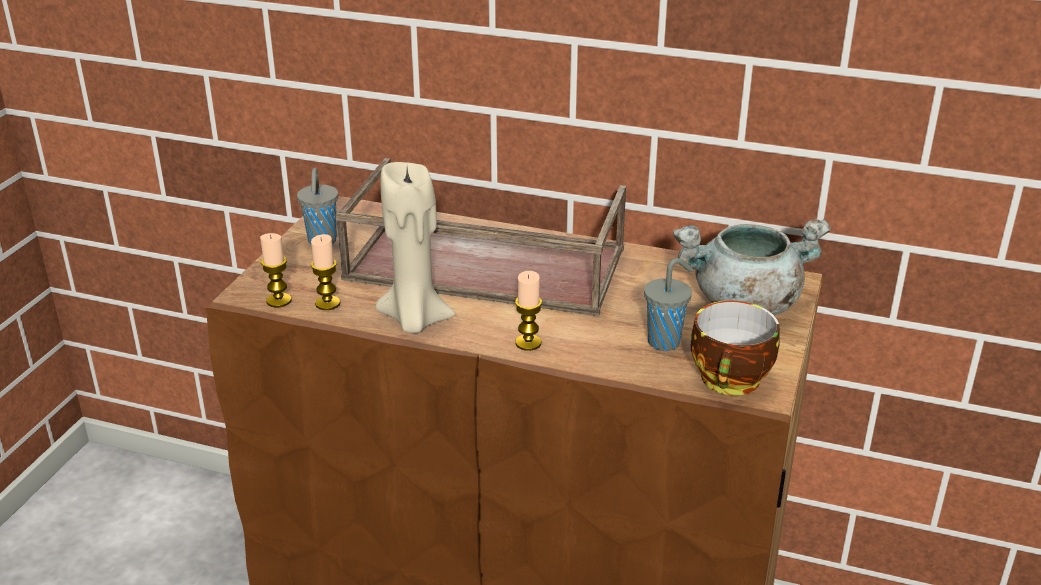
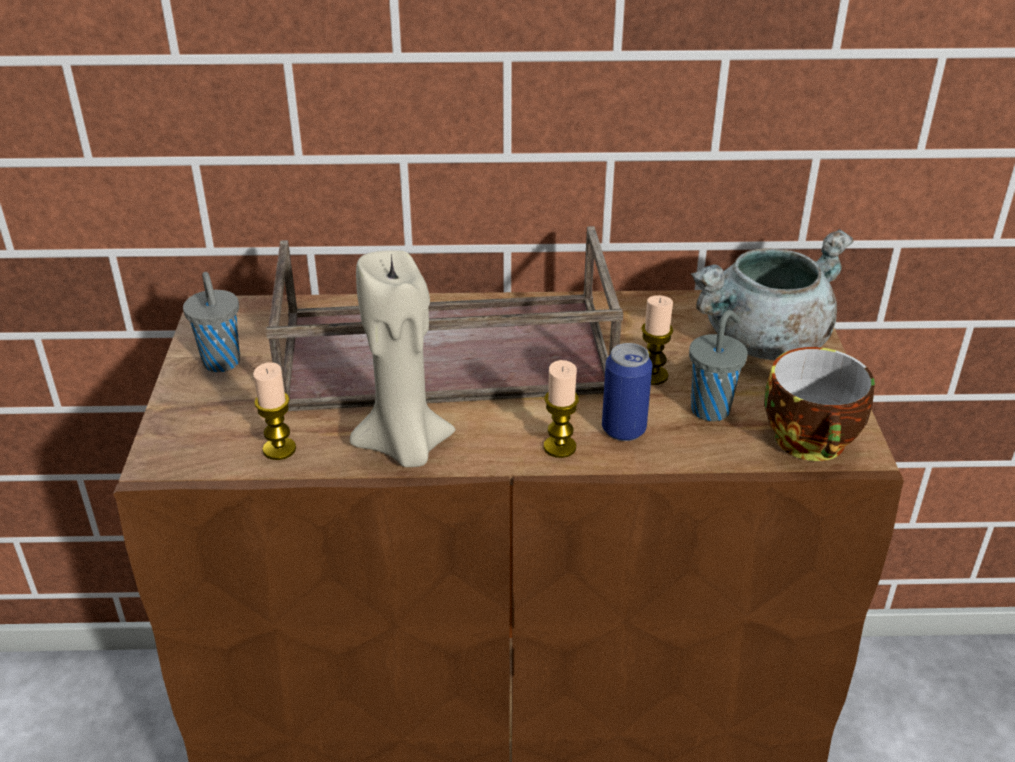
camera: 20 degrees left, 5 degrees up
candle [260,233,291,308] -> candle moved to [641,295,673,385]
none -> can [602,343,653,441]

